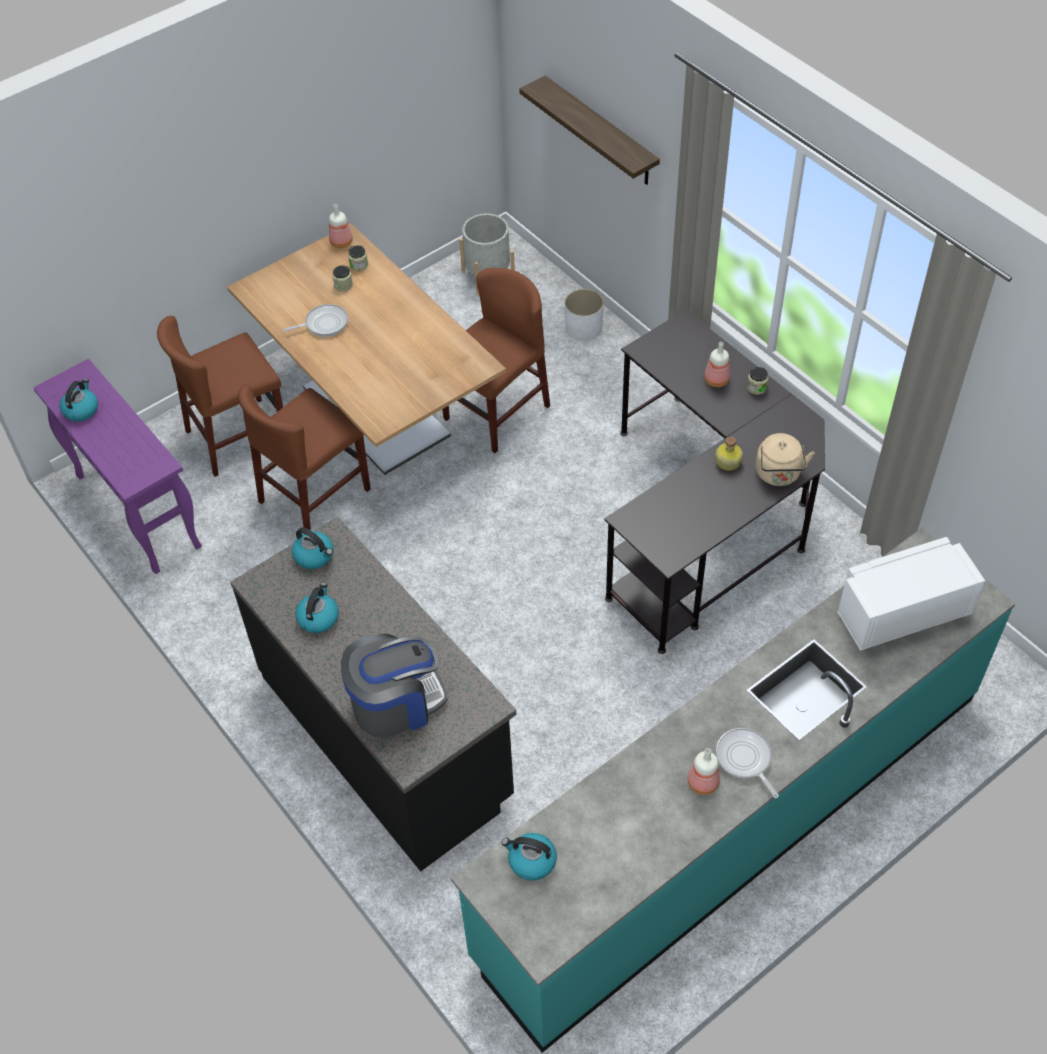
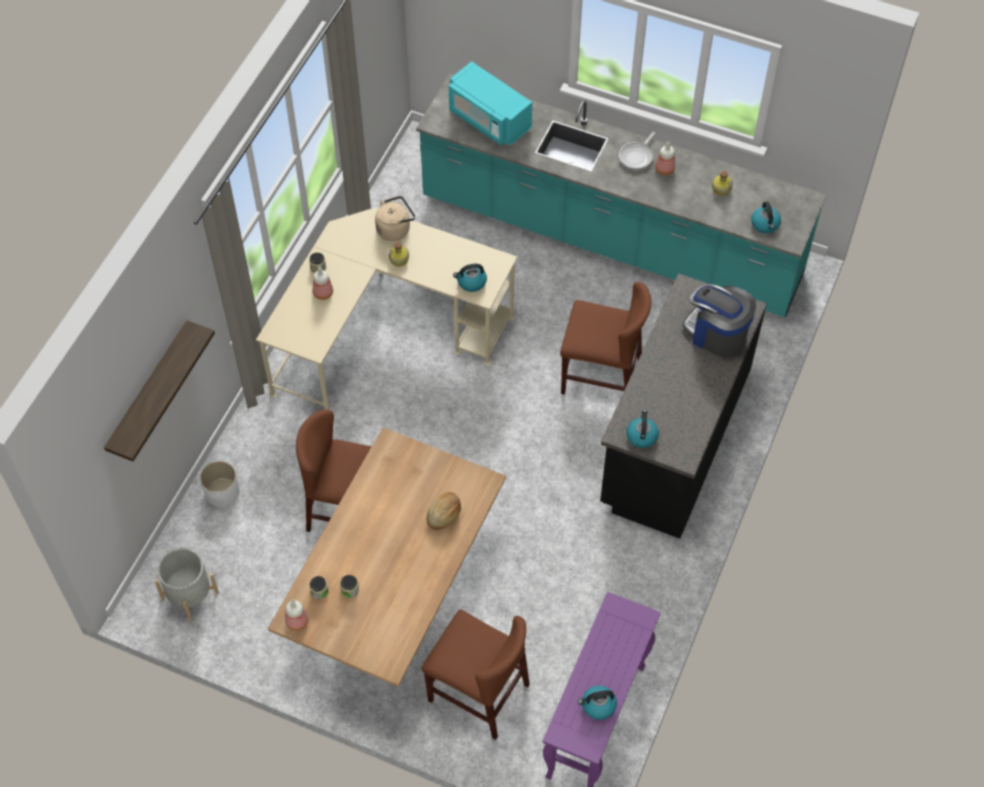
camera: 120 degrees left, 5 degrees up
brown chair [238,384,371,530] -> brown chair moved to [560,282,651,395]
frying pan [283,304,348,337] -> none
kettle [296,583,339,633] -> kettle moved to [453,264,487,292]
black desk [604,309,825,654] -> beige desk [256,208,518,410]
white microwave [838,537,985,651] -> turquoise microwave [449,61,532,146]
none -> bread [426,492,461,530]
none -> bottle [712,171,733,196]

